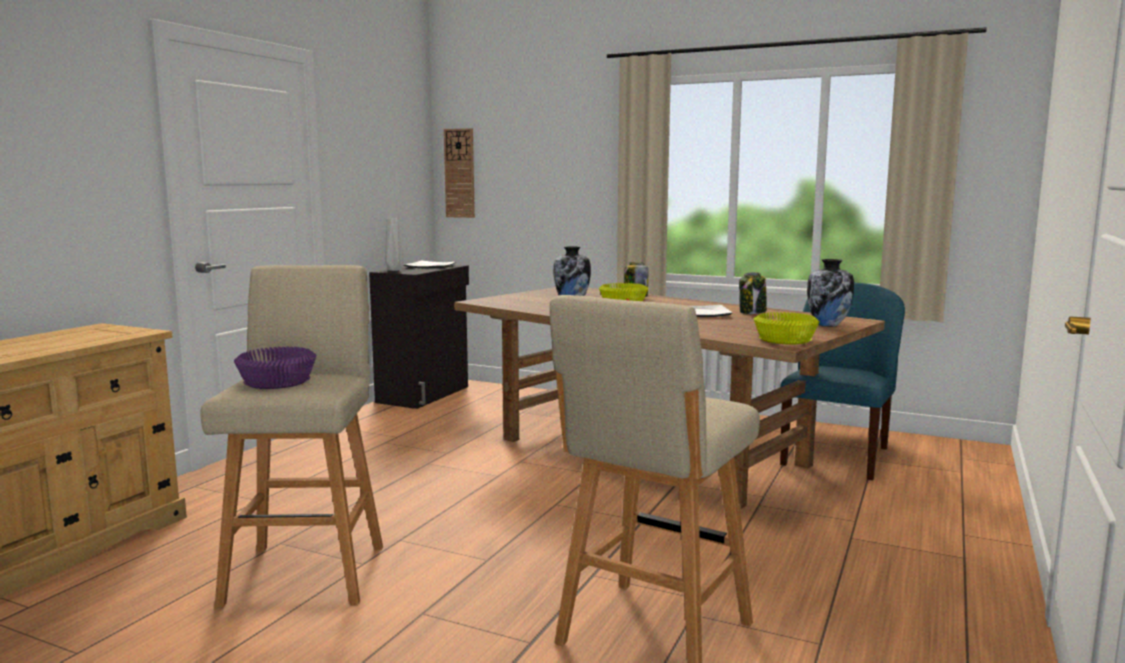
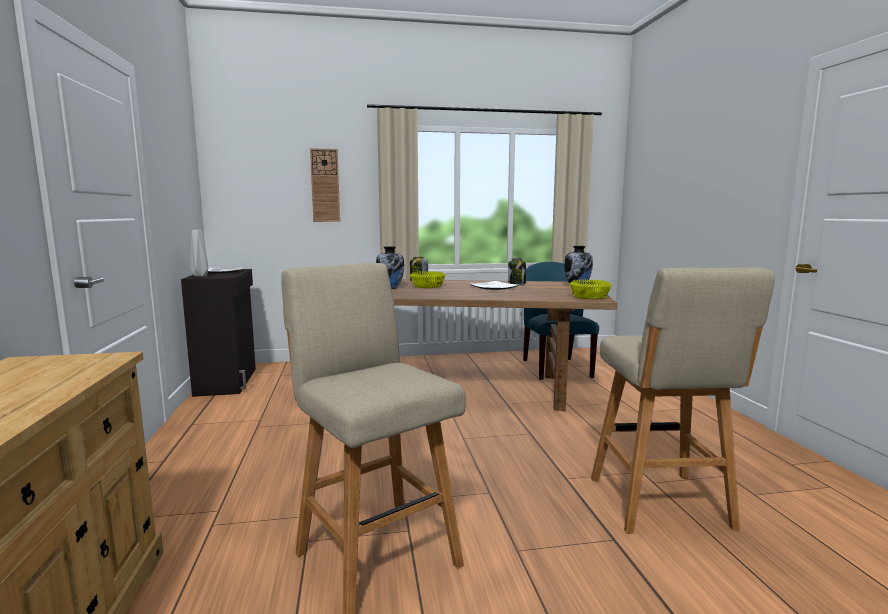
camera: 35 degrees left, 0 degrees up
purple bowl [234,347,317,389] -> none
wall clock [444,128,475,218] -> wall clock moved to [310,148,340,222]

